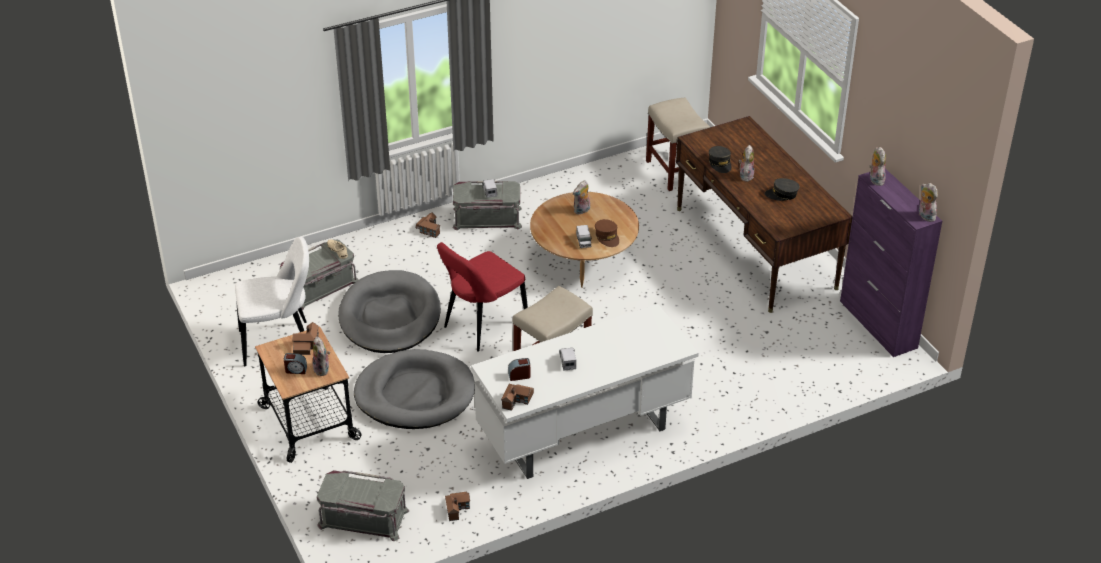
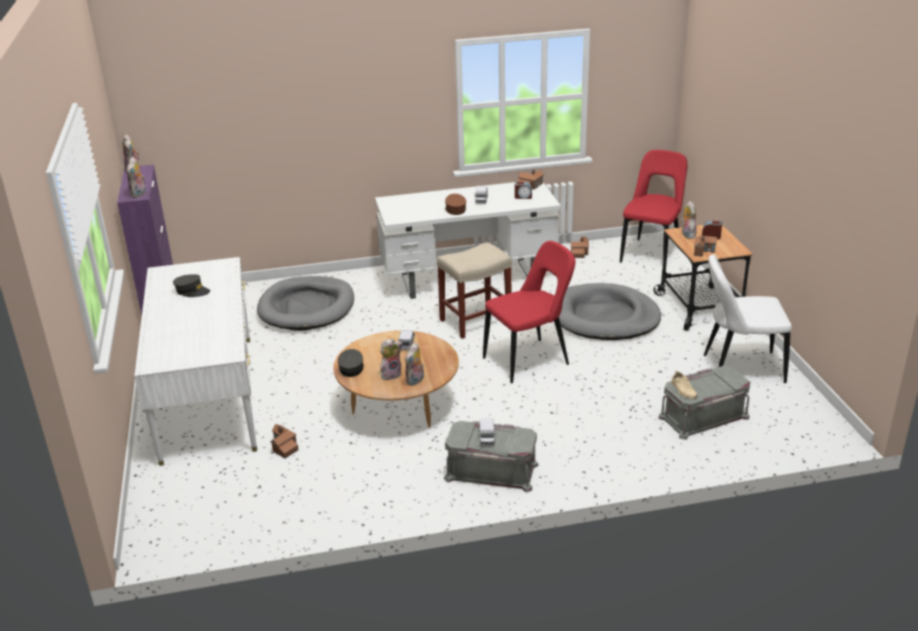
camera: 165 degrees left, 10 degrees down
grey storage box [317,470,409,541] -> red chair [620,150,688,263]
grey dog bed [338,270,441,353] -> grey dog bed moved to [257,276,354,331]
toy house [416,212,440,238] -> toy house moved to [270,424,299,458]
brown cap [595,219,619,247] -> brown cap moved to [445,194,466,215]
beige stool [646,98,710,191] -> none
brown desk [676,116,852,313] -> white desk [134,257,257,466]
grey cap [709,146,731,173] -> grey cap moved to [338,349,364,377]
plush toy [739,145,754,182] -> plush toy moved to [405,343,424,386]

